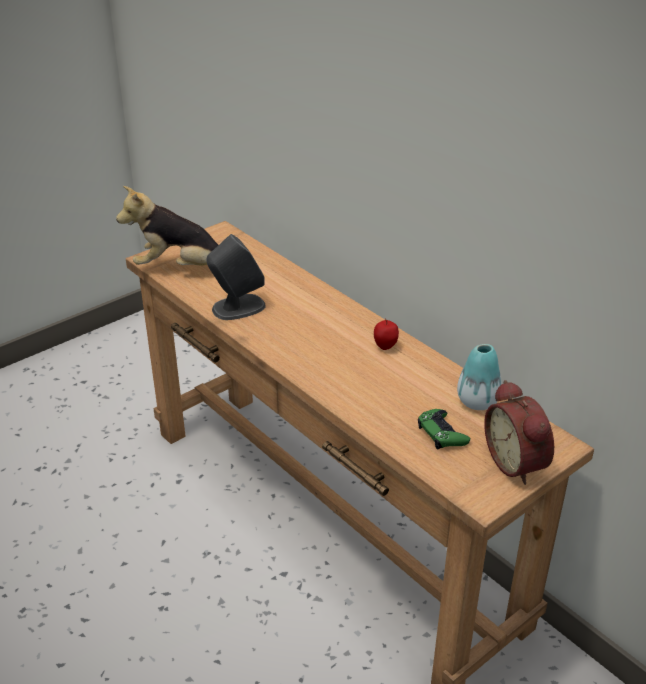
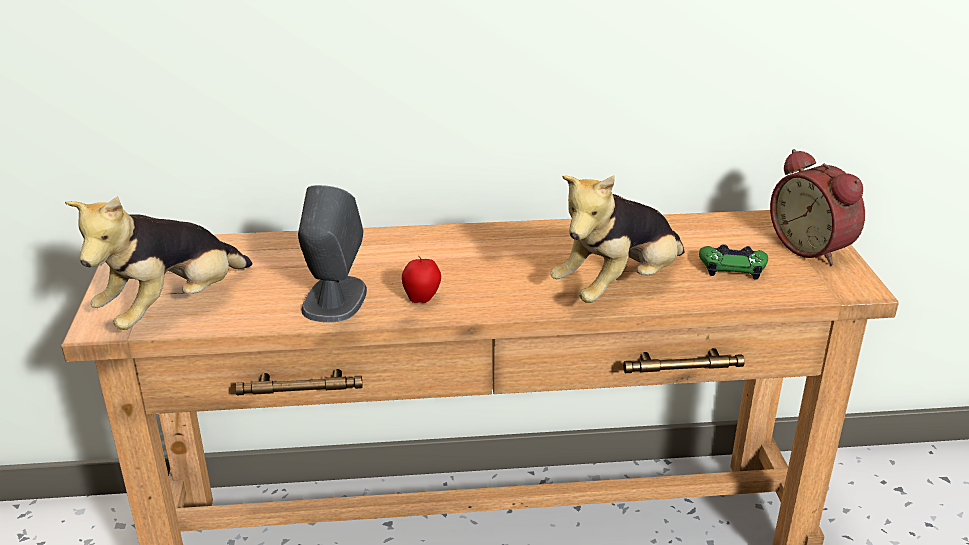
camera: 55 degrees left, 5 degrees down
apple [374,318,399,350] -> apple moved to [402,256,441,303]
vase [457,344,502,410] -> none
alarm clock [484,380,554,485] -> alarm clock turned 45 degrees clockwise [770,149,865,265]
none -> plush toy [550,175,685,303]

